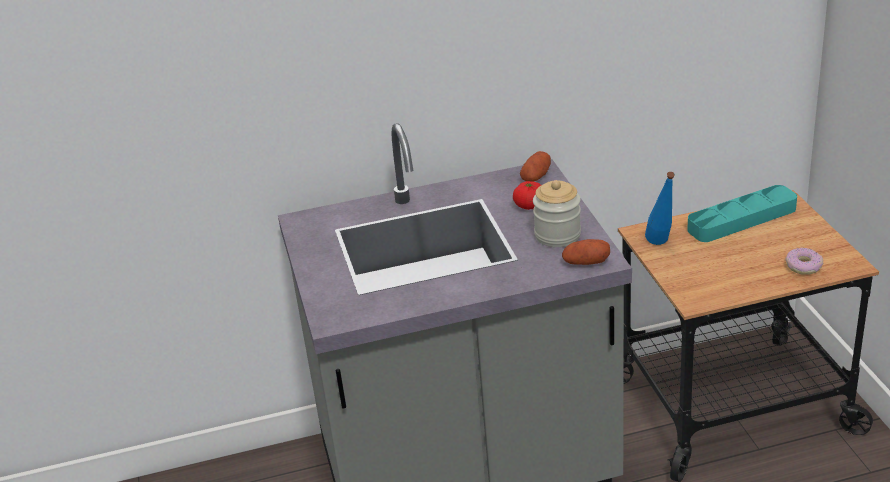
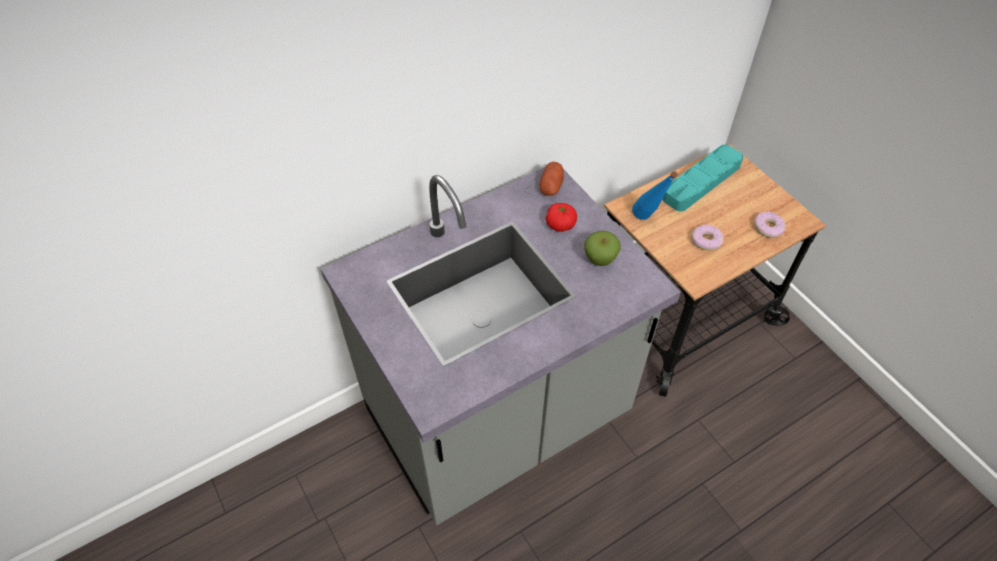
camera: 20 degrees left, 20 degrees up
jar [533,180,581,247] -> apple [584,231,620,266]
potato [562,239,610,265] -> none
none -> donut [692,225,724,250]

